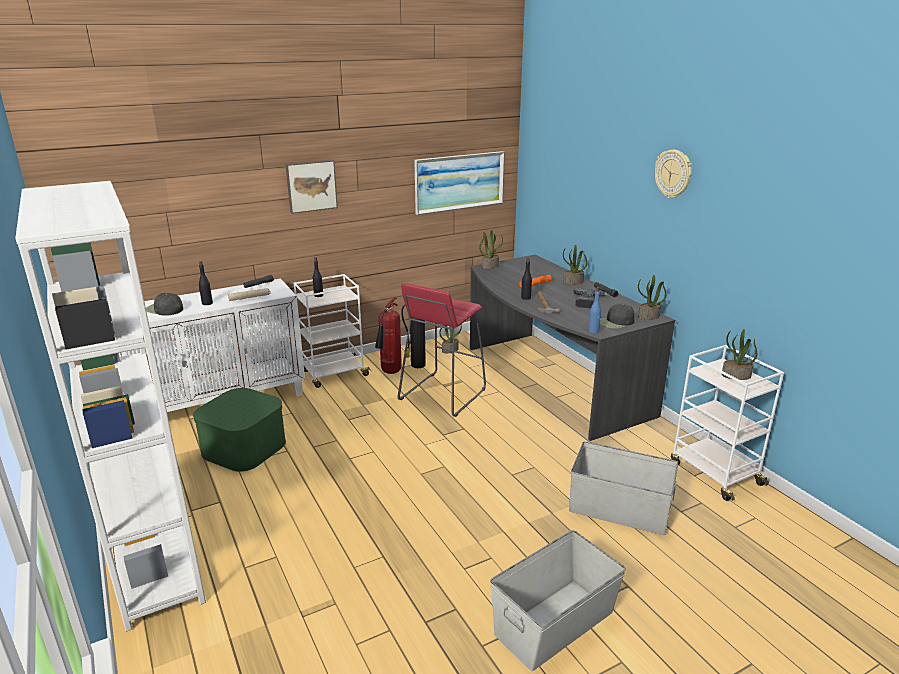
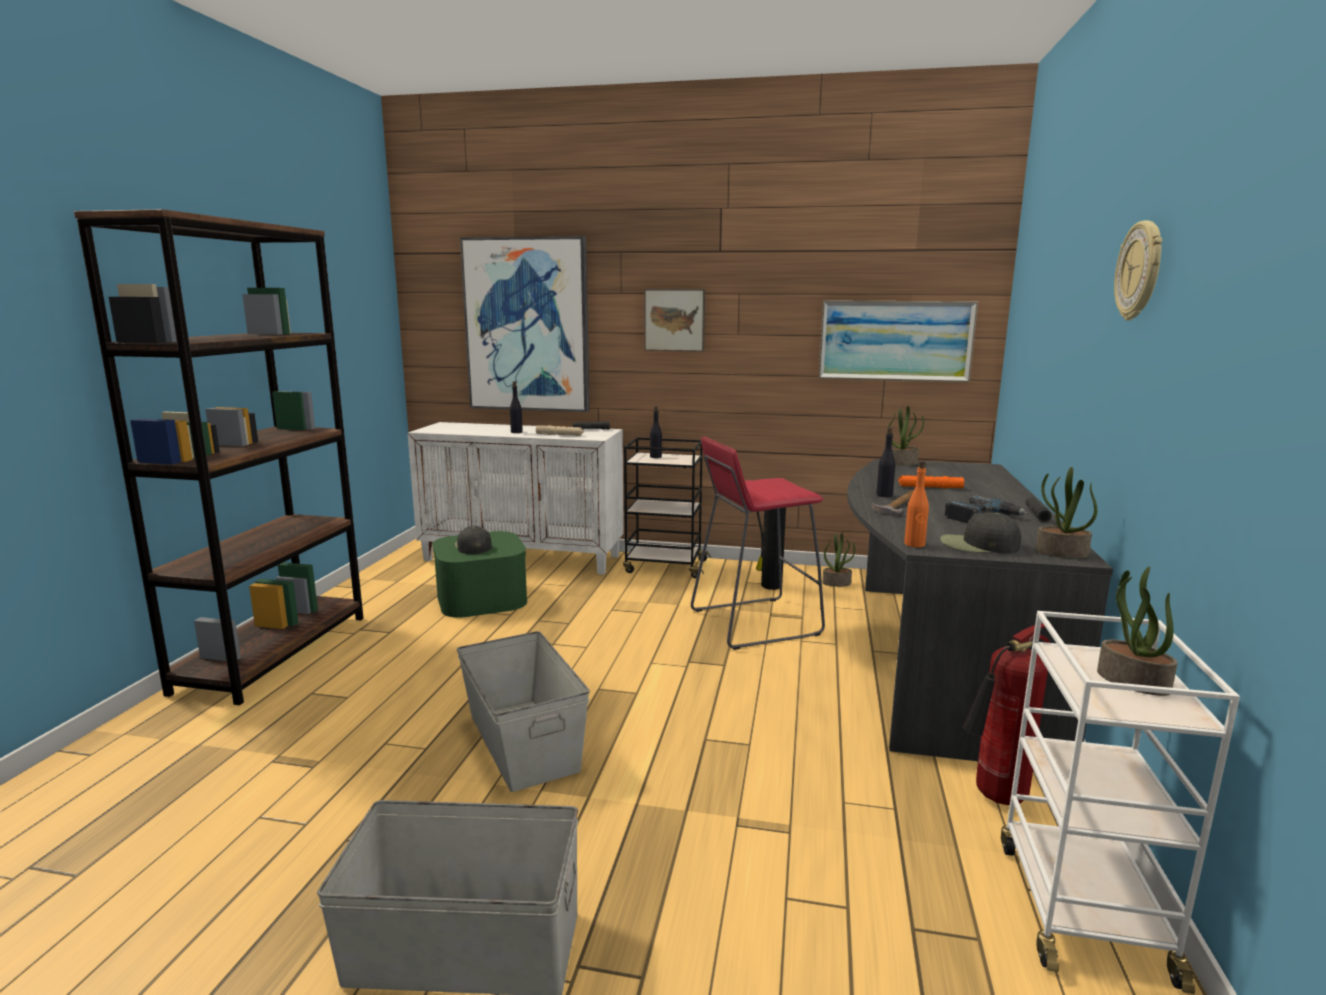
camera: 40 degrees right, 10 degrees down
white bookcase [15,181,206,632] -> brown bookcase [74,209,364,705]
black cap [146,293,183,316] -> black cap moved to [455,526,492,554]
white cart [294,274,372,388] -> black cart [623,437,711,578]
fire extinguisher [375,298,402,374] -> fire extinguisher moved to [963,623,1052,805]
potted plant [563,244,587,285] -> none
grey storage box [569,441,678,535] -> grey storage box moved to [457,631,590,792]
blue bottle [588,287,601,333] -> orange bottle [904,460,929,548]
none -> picture [460,236,590,412]

